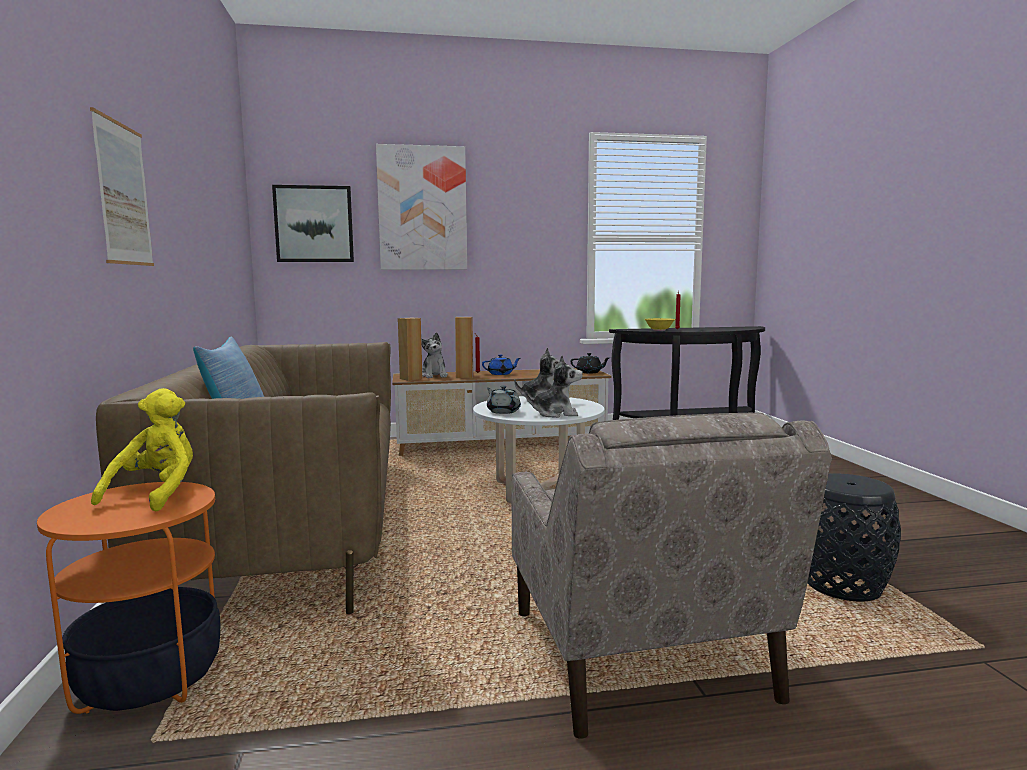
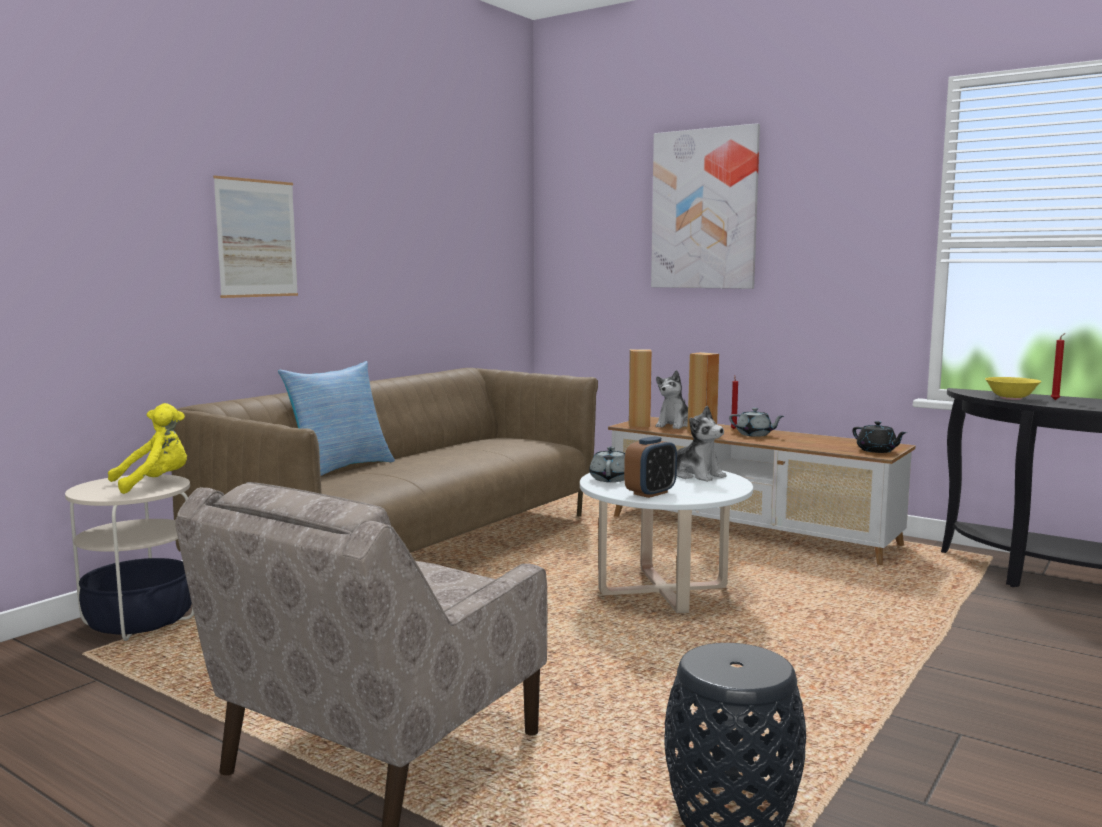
camera: 45 degrees right, 0 degrees up
orange side table [37,482,221,714] -> beige side table [65,474,194,641]
picture [272,185,354,262] -> none
blue teapot [482,354,520,375] -> grey teapot [729,408,784,437]
plush toy [525,355,583,418] -> alarm clock [624,436,677,498]

